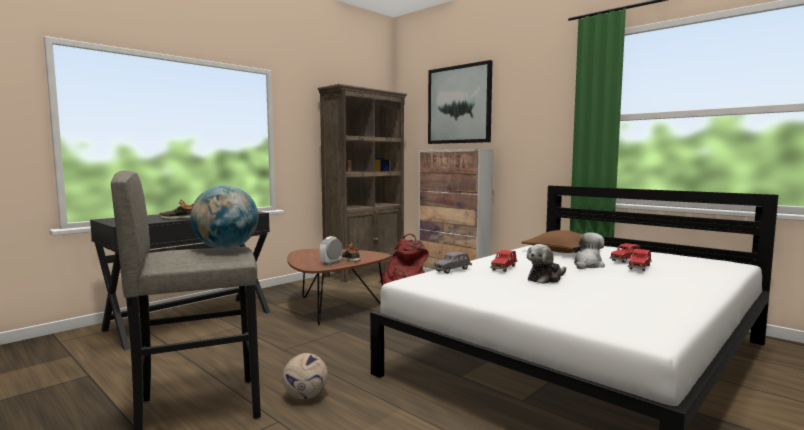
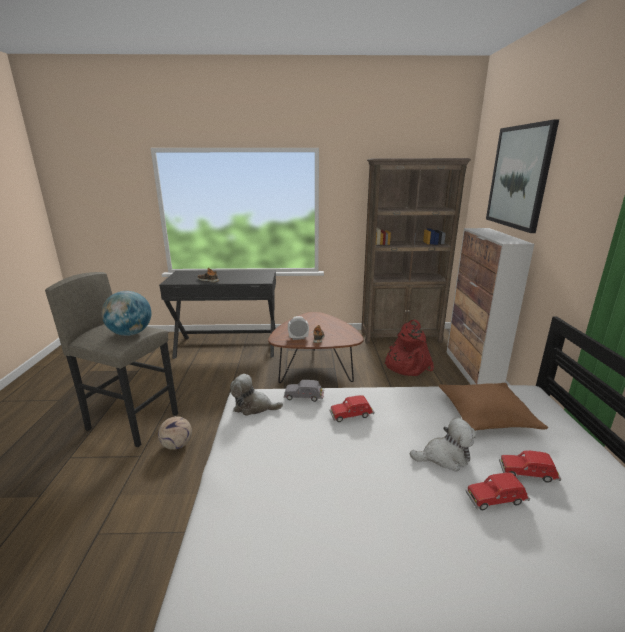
camera: 45 degrees right, 15 degrees up
plush toy [527,244,566,284] -> plush toy moved to [230,374,283,416]

